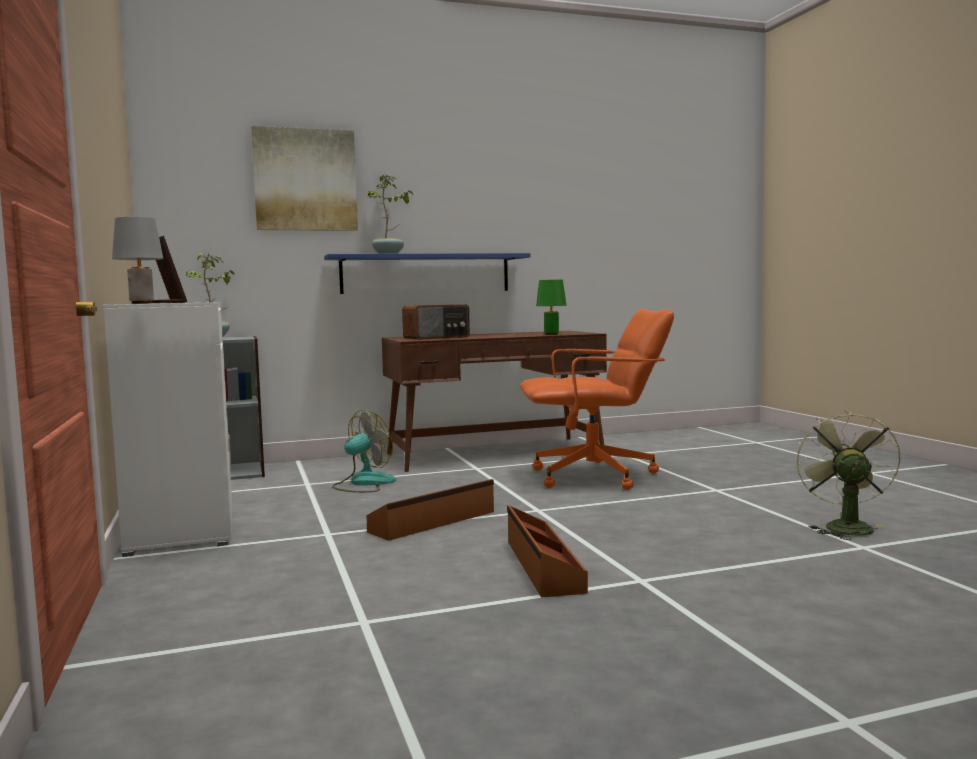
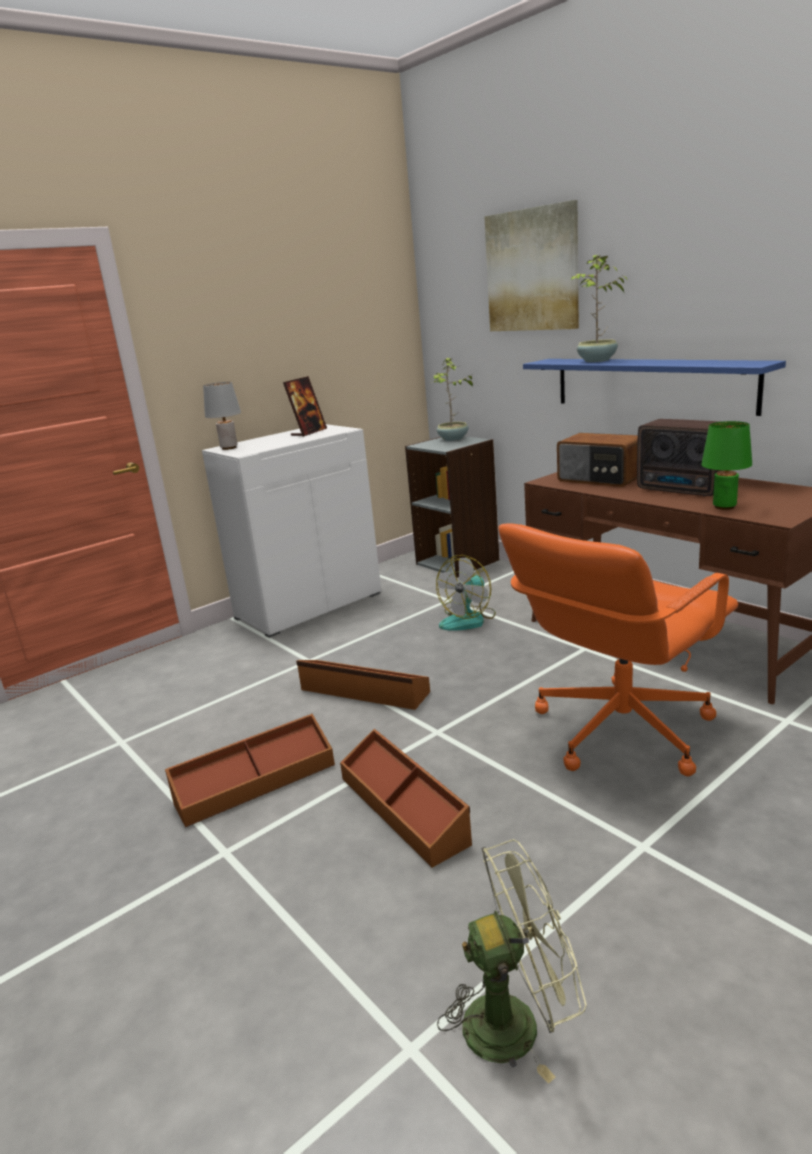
camera: 70 degrees right, 15 degrees up
fan [332,410,396,492] -> fan turned 105 degrees clockwise [436,555,496,631]
orange office chair [520,309,674,490] -> orange office chair turned 75 degrees clockwise [498,523,738,776]
none -> brown storage box [340,729,472,868]
none -> radio [637,419,731,496]

